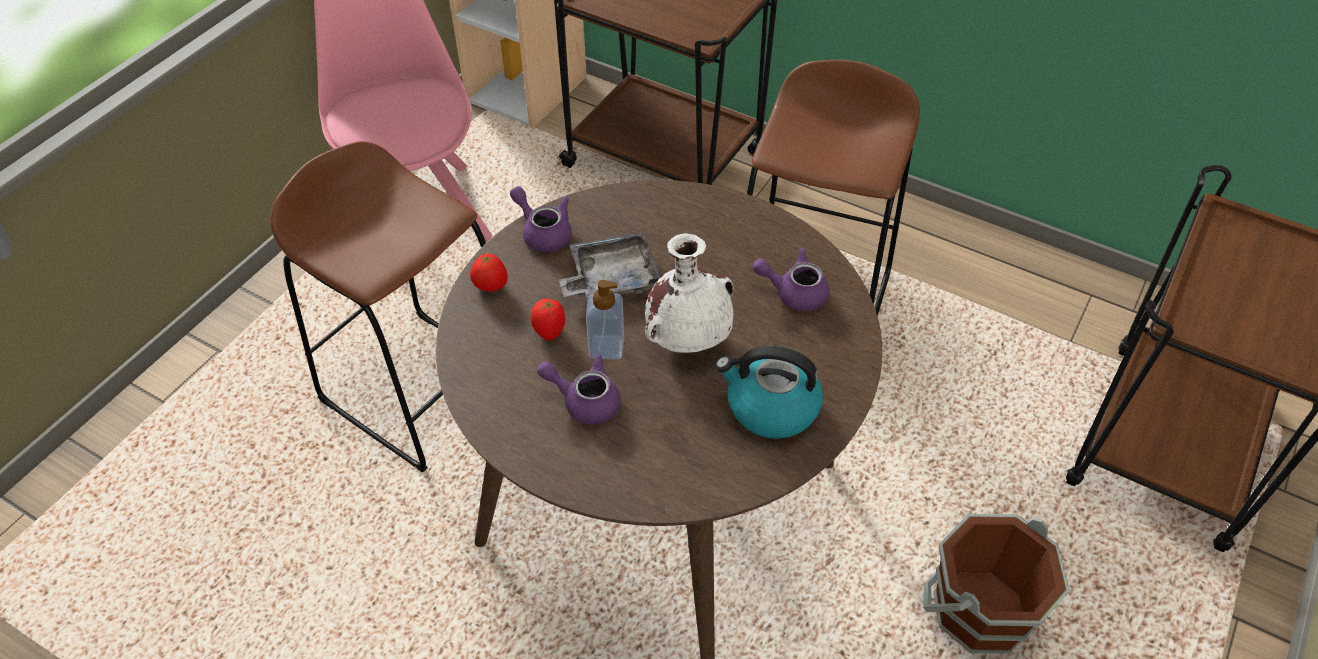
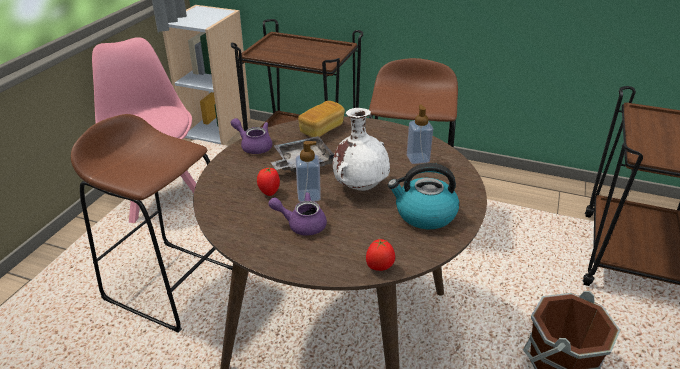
camera: 10 degrees left, 15 degrees down
tomato [470,254,508,292] -> tomato moved to [366,239,395,271]
purple teapot [752,248,829,311] -> soap dispenser [407,104,433,164]
none -> bread [298,101,345,137]

